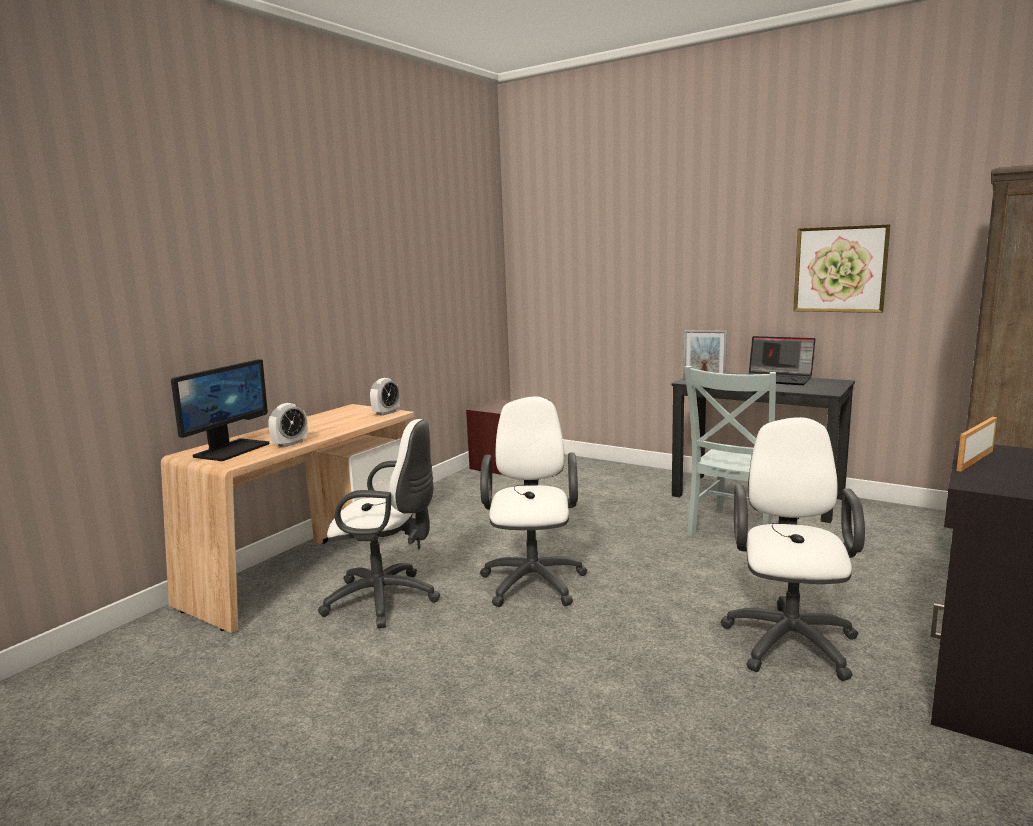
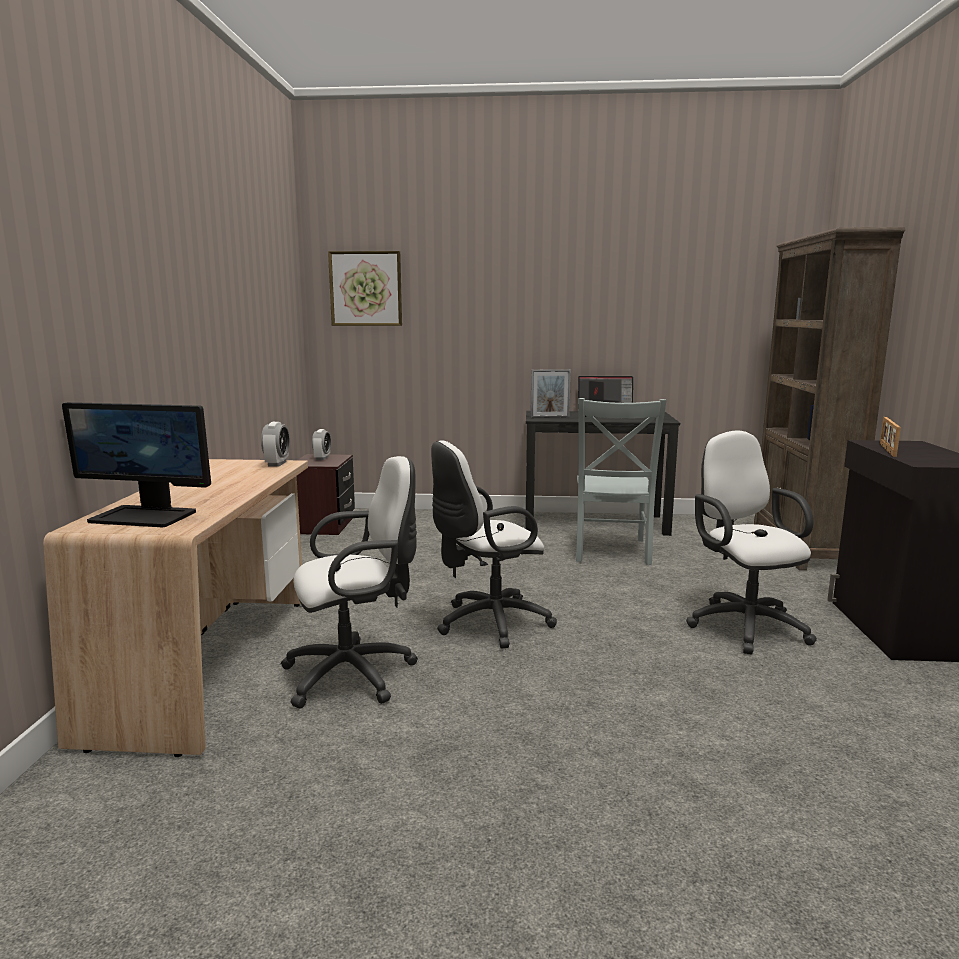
camera: 30 degrees left, 0 degrees up
monitor [171,359,269,461] -> monitor turned 105 degrees clockwise [62,402,211,527]
alarm clock [269,403,308,447] -> alarm clock moved to [312,429,331,460]
white office chair [480,396,588,607] -> white office chair turned 90 degrees counterclockwise [431,441,557,648]
picture [793,224,891,313] -> picture moved to [328,251,402,326]

